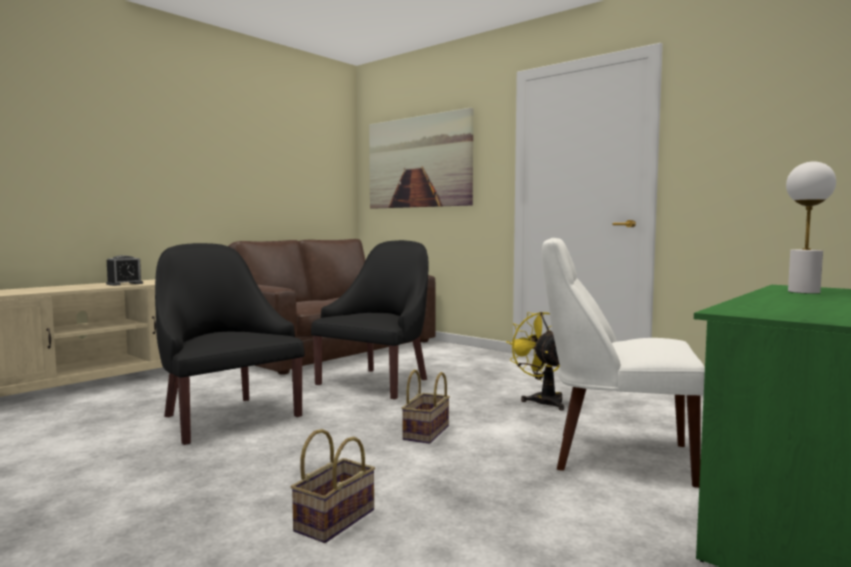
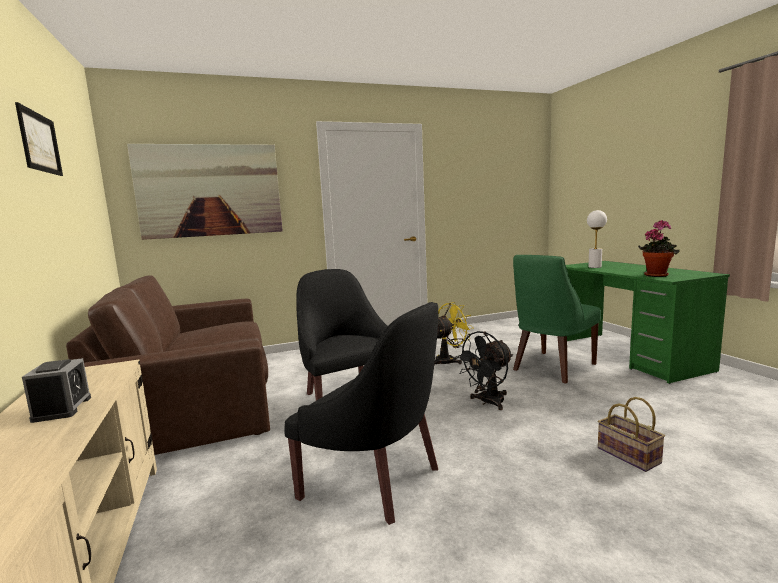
camera: 60 degrees left, 5 degrees up
black armchair [155,243,304,445] -> black armchair turned 135 degrees counterclockwise [284,302,438,525]
basket [402,369,450,444] -> black fan [455,331,513,410]
yellow fan [506,312,564,411] -> yellow fan turned 135 degrees clockwise [434,302,474,365]
white chair [542,238,705,488] -> green chair [513,255,601,383]
none -> picture [15,102,63,176]
none -> potted plant [638,220,679,277]

